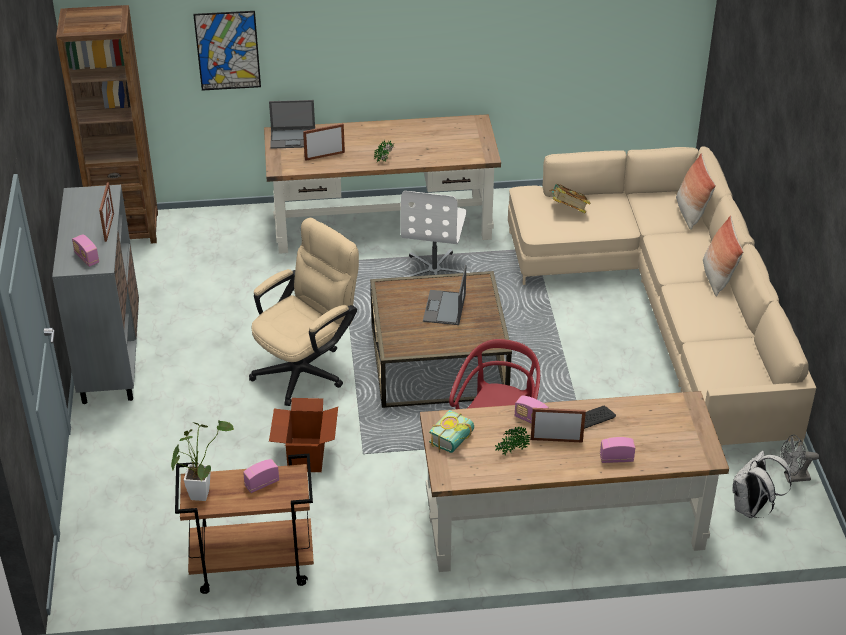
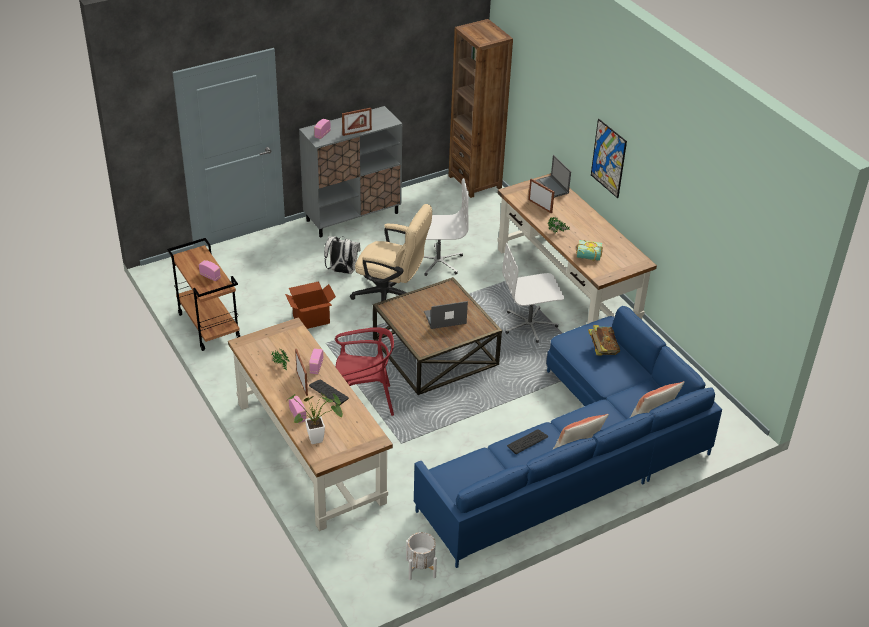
camera: 65 degrees right, 0 degrees up
potted plant [171,420,234,501] -> potted plant moved to [289,394,343,444]
picture [193,11,261,91] -> picture moved to [591,119,627,198]
book [429,410,474,453] -> book moved to [576,240,603,261]
beige sofa [508,146,816,447] -> blue sofa [414,306,722,568]
white backpack [732,451,791,518] -> white backpack moved to [324,236,361,274]
grey fan [781,435,819,482] -> white planter [406,532,437,580]
none -> white office chair [413,178,469,276]
none -> keyboard [507,430,548,454]

